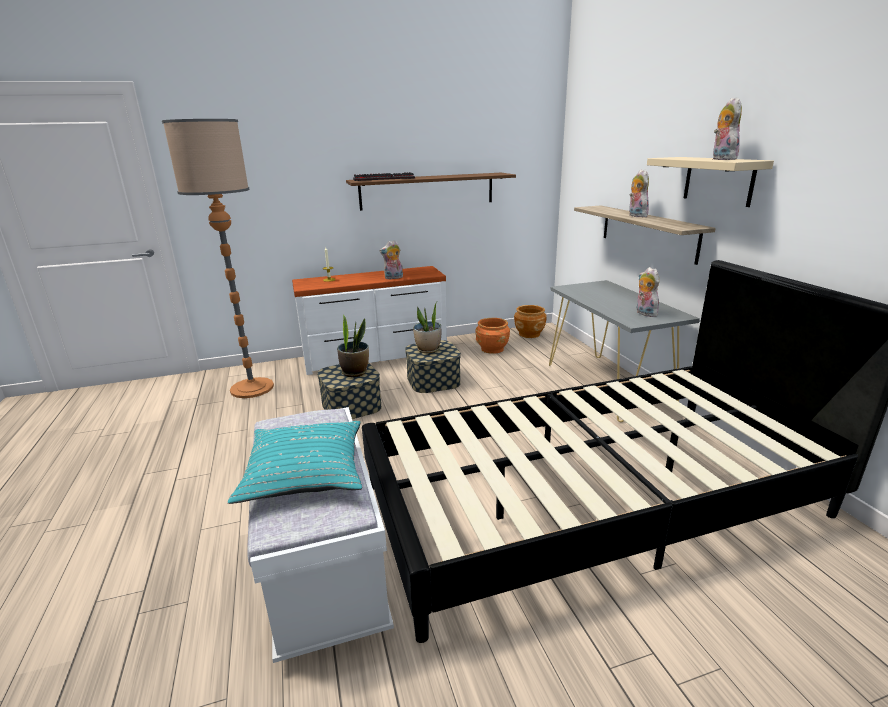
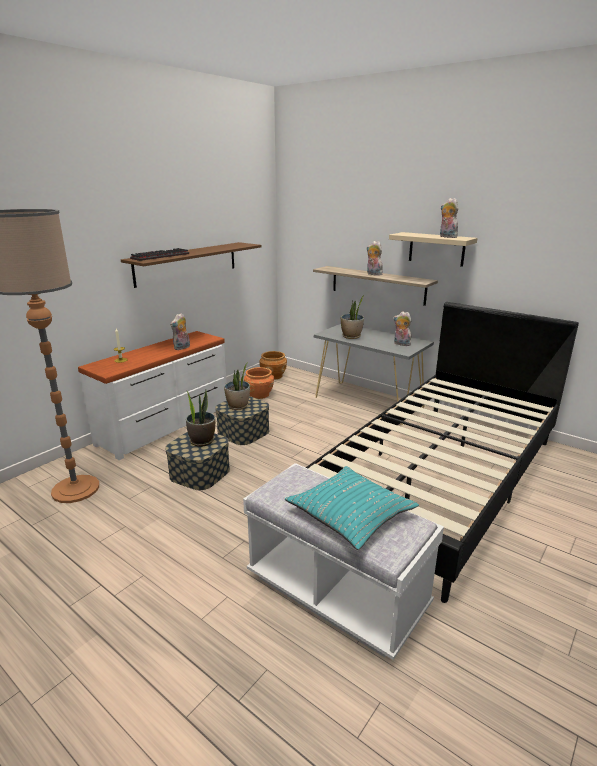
camera: 35 degrees left, 0 degrees up
none -> potted plant [341,295,364,339]

